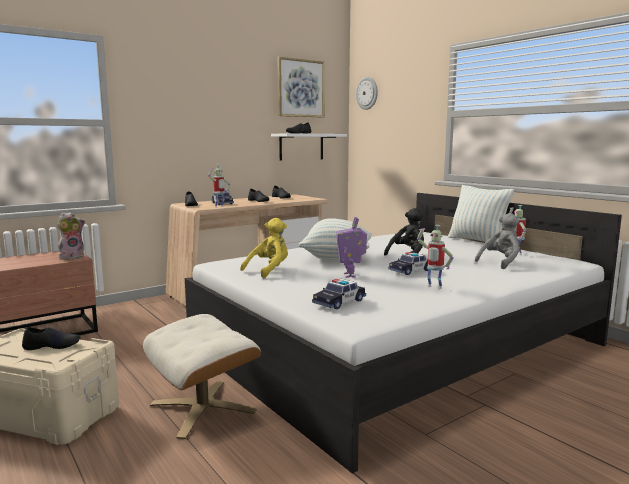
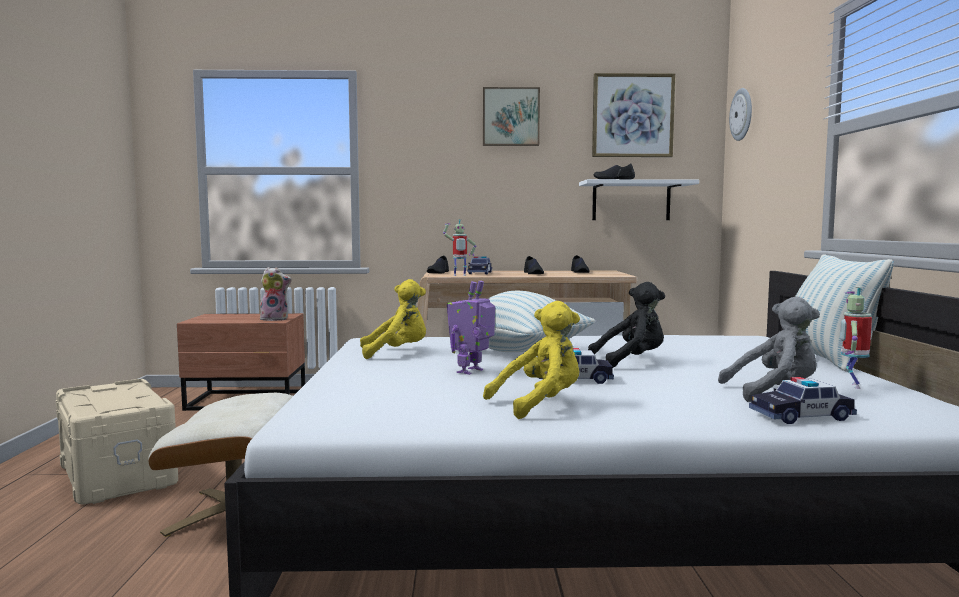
camera: 35 degrees right, 5 degrees down
black shoe [22,327,81,350] -> none
toy car [312,279,366,309] -> toy car moved to [749,377,857,424]
toy robot [417,225,454,289] -> yellow plush toy [483,301,580,419]
none -> picture [483,87,540,146]

